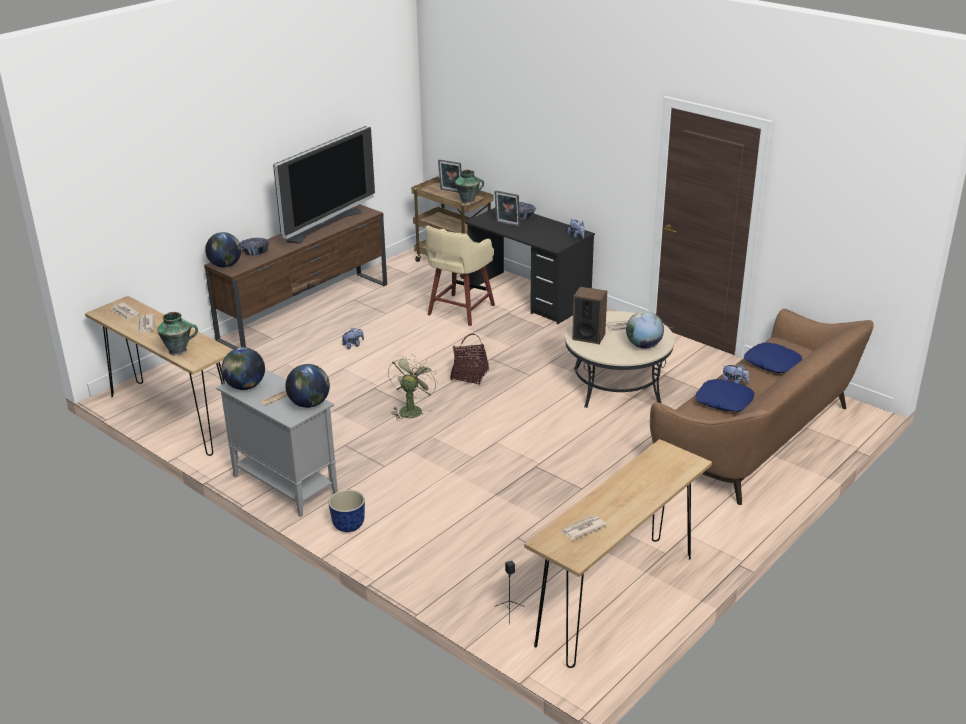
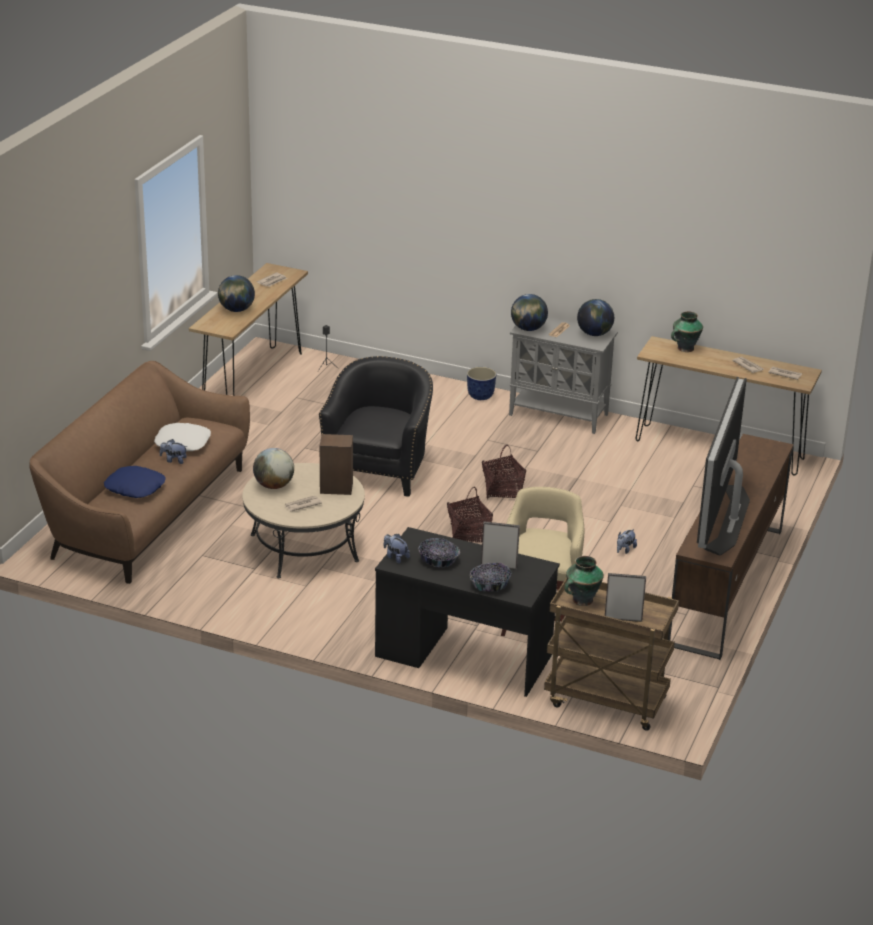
camera: 160 degrees right, 0 degrees up
globe [205,232,241,267] -> globe moved to [218,275,255,312]
bowl [240,238,270,256] -> bowl moved to [418,538,460,568]
green fan [388,355,438,421] -> basket [482,445,526,499]
blue pillow [696,379,755,412] -> white pillow [154,423,211,451]
none -> black armchair [319,356,433,497]

